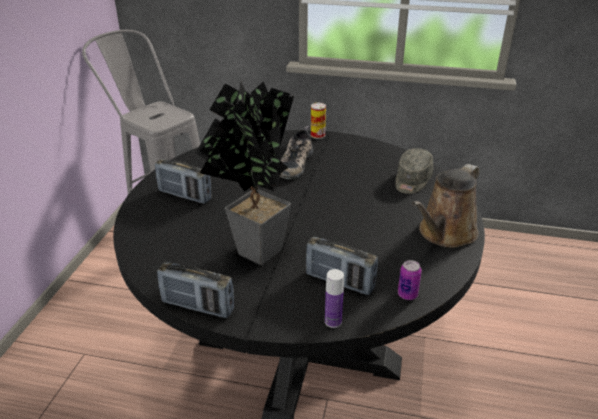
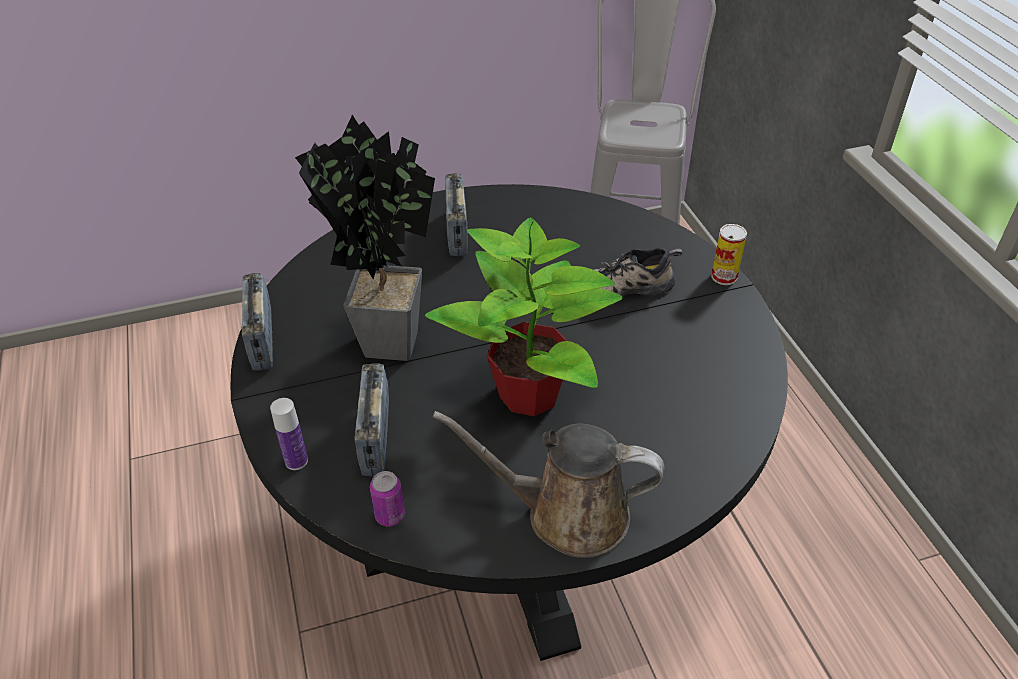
camera: 60 degrees right, 10 degrees up
grey cap [395,148,433,194] -> none
none -> potted plant [425,218,623,416]

